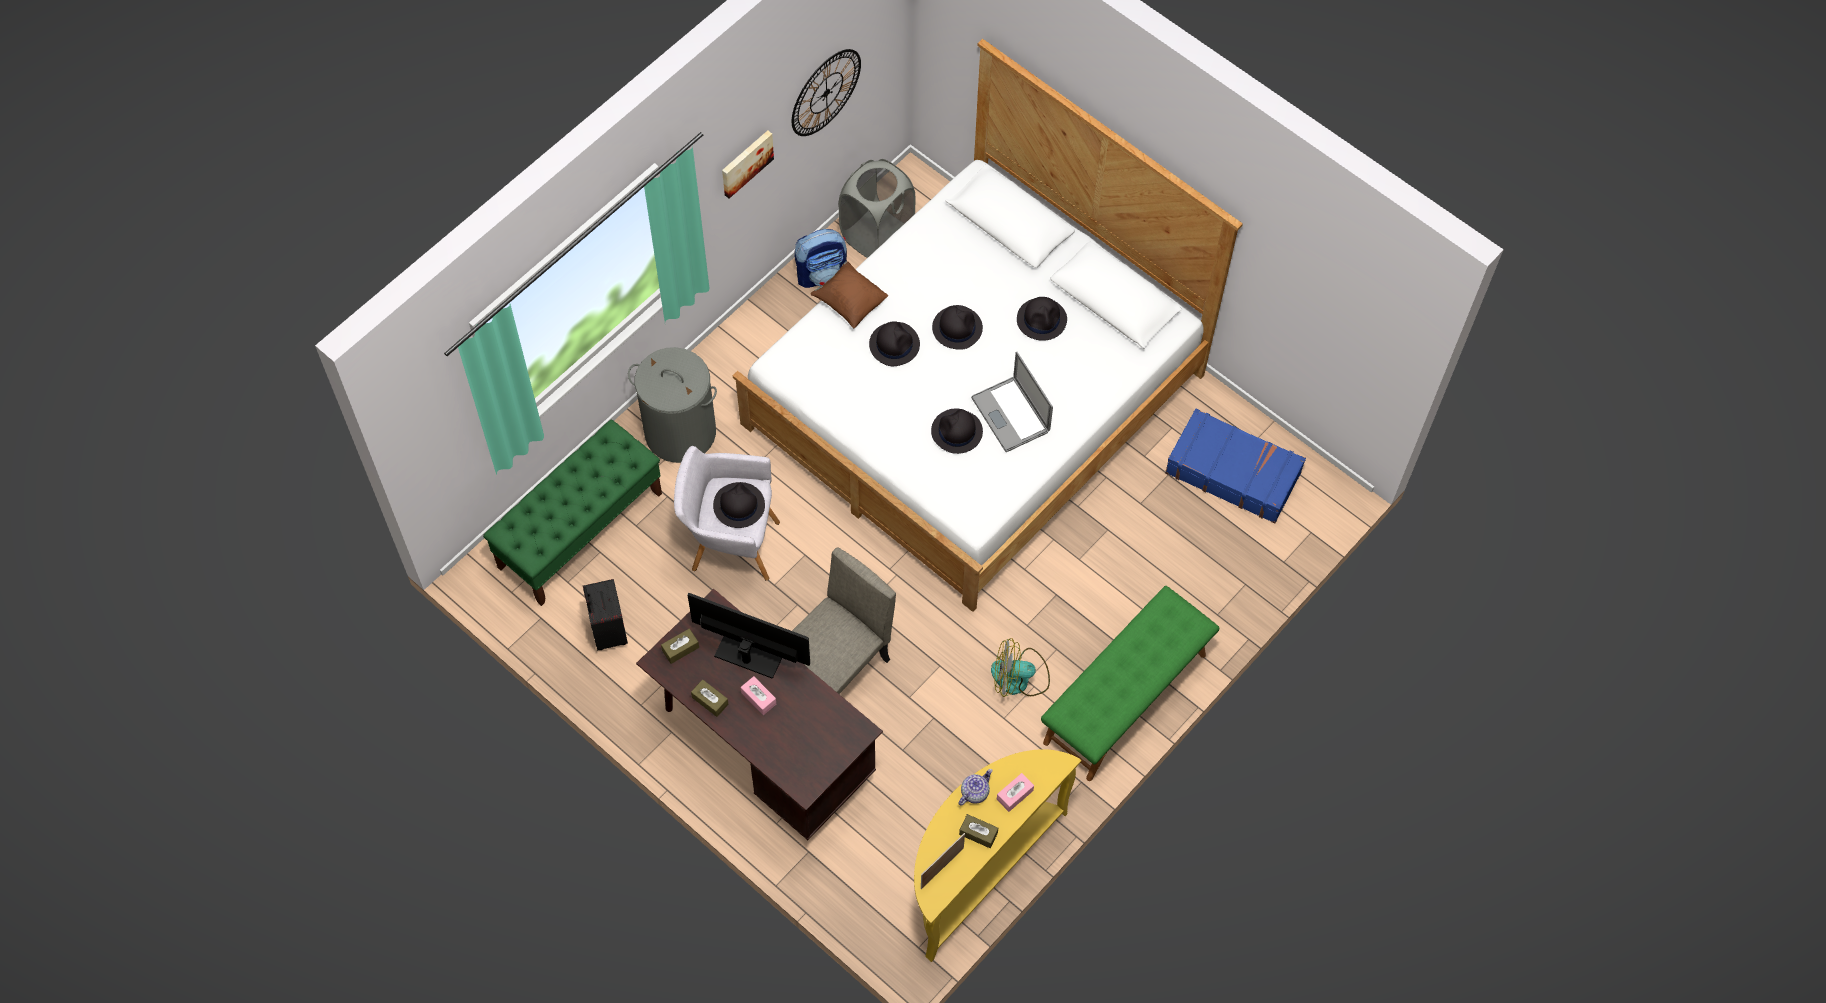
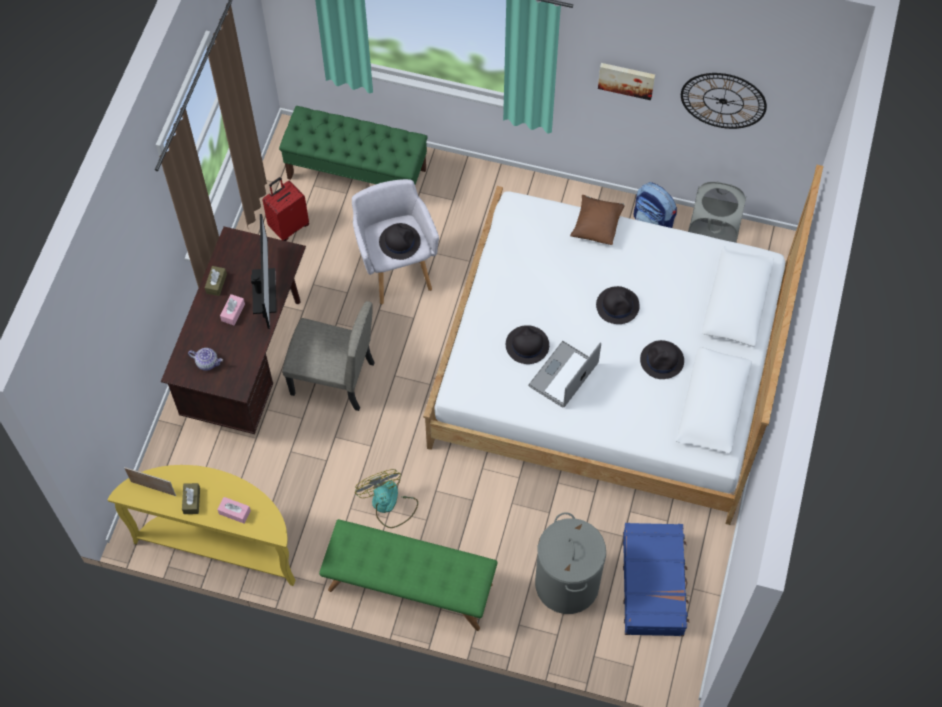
camera: 65 degrees right, 0 degrees up
black suitcase [583,579,628,650] -> red suitcase [263,177,309,241]
grey laundry basket [628,347,717,463] -> grey laundry basket moved to [535,512,606,614]
brown tissue box [661,629,699,664] -> none
black hat [869,321,920,366] -> none
teapot [959,769,992,806] -> teapot moved to [188,348,223,371]

